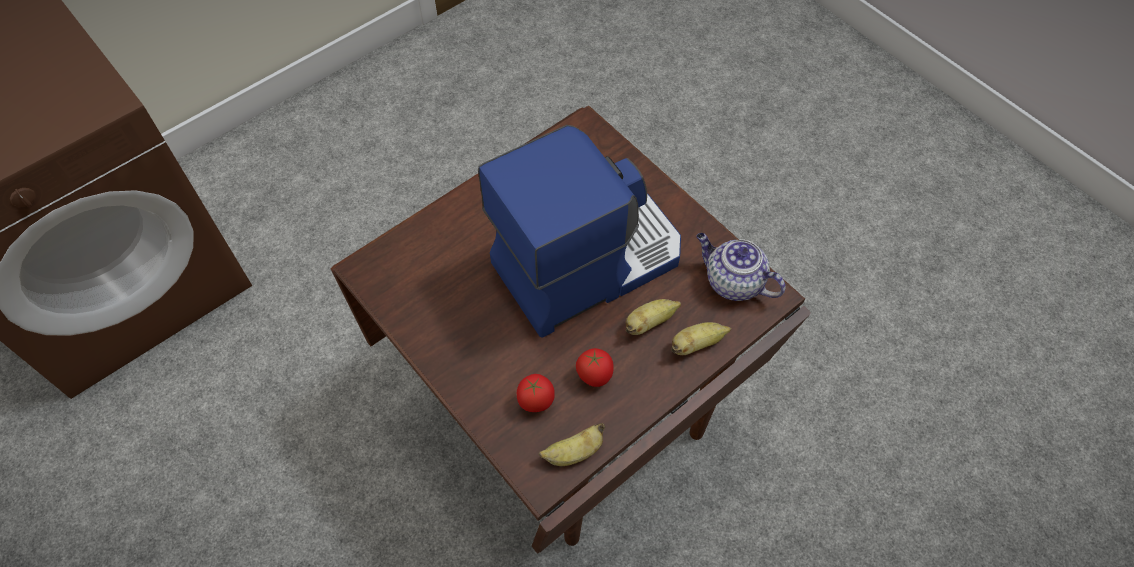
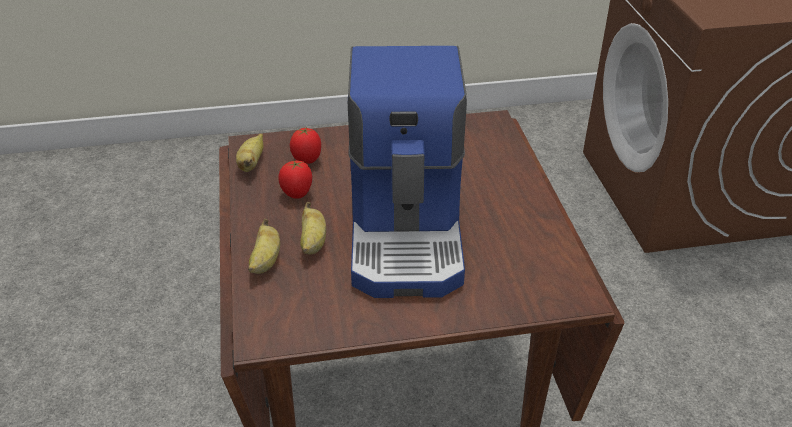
camera: 120 degrees right, 20 degrees down
teapot [696,233,786,301] -> none

